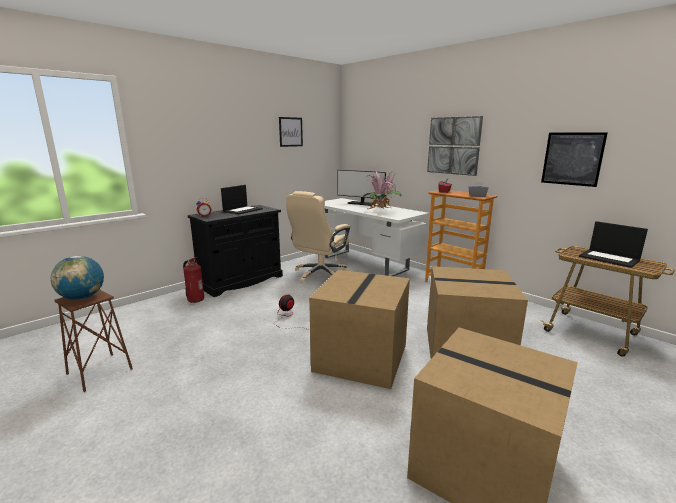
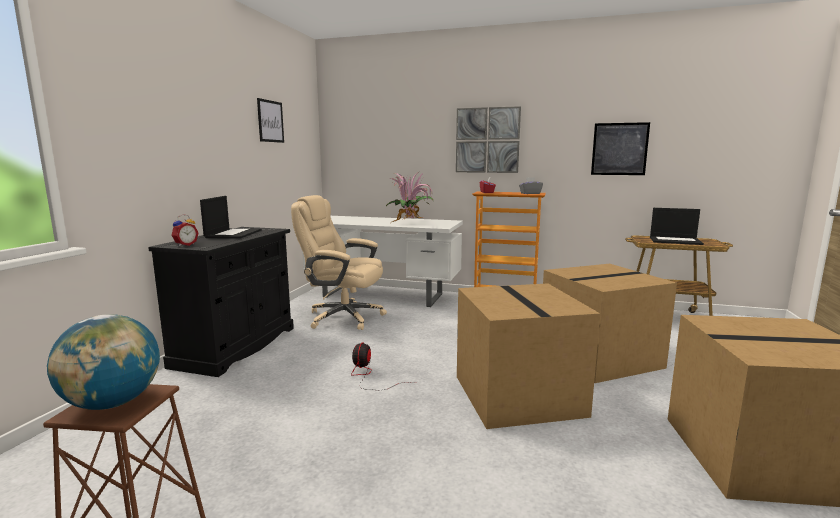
camera: 30 degrees left, 5 degrees down
fire extinguisher [183,257,204,303] -> none
beige office chair [286,191,351,283] -> beige office chair turned 105 degrees clockwise [291,195,387,330]
monitor [338,170,386,206] -> none

